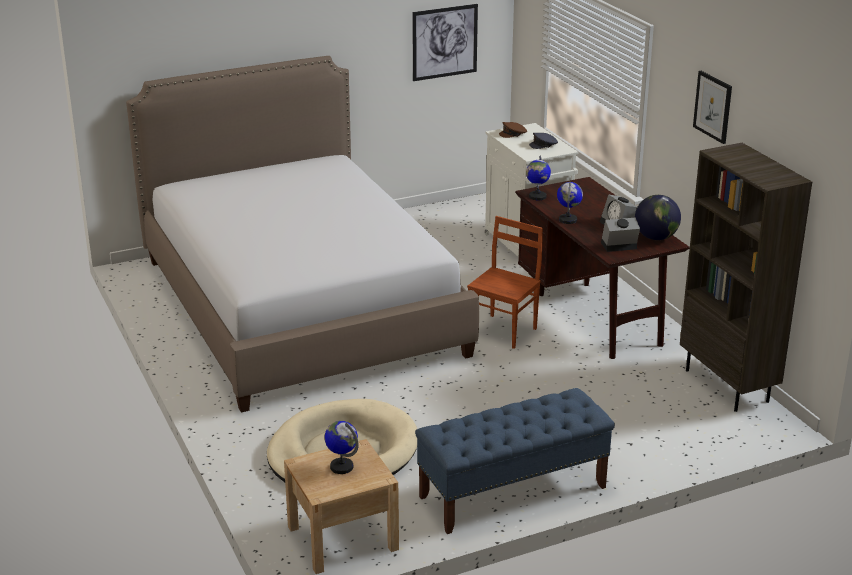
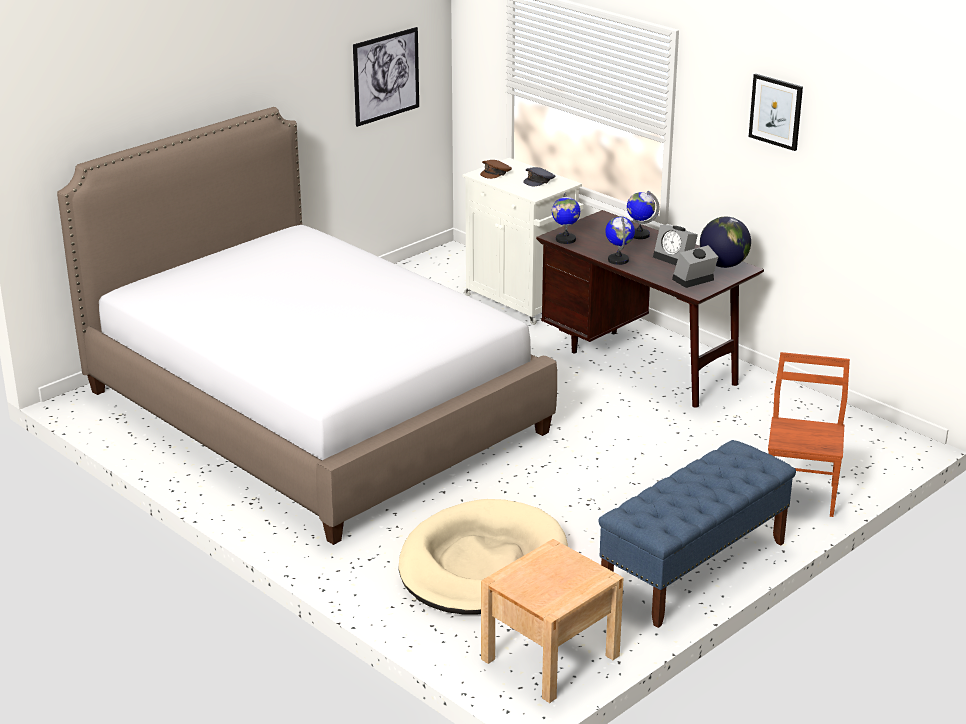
camera: 20 degrees left, 0 degrees up
globe [325,421,359,474] -> globe moved to [627,191,659,239]
brown chair [467,216,543,349] -> brown chair moved to [768,352,850,517]
brown bookcase [680,143,812,412] -> none

